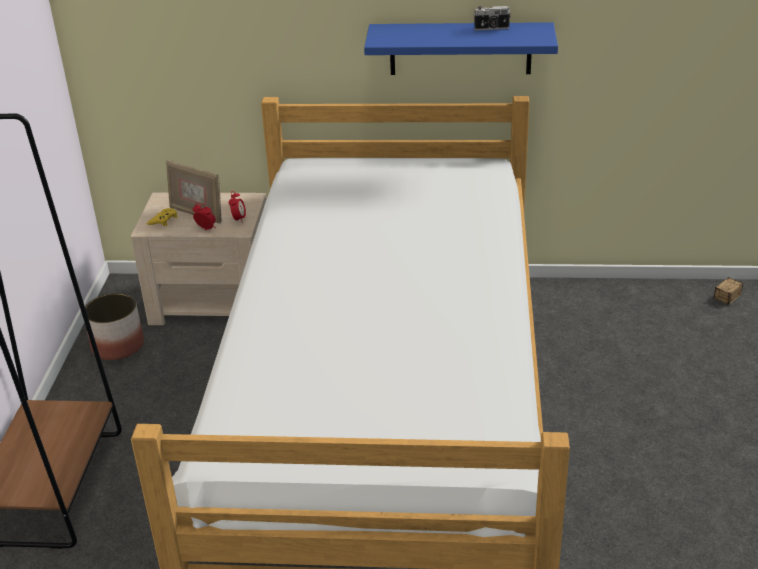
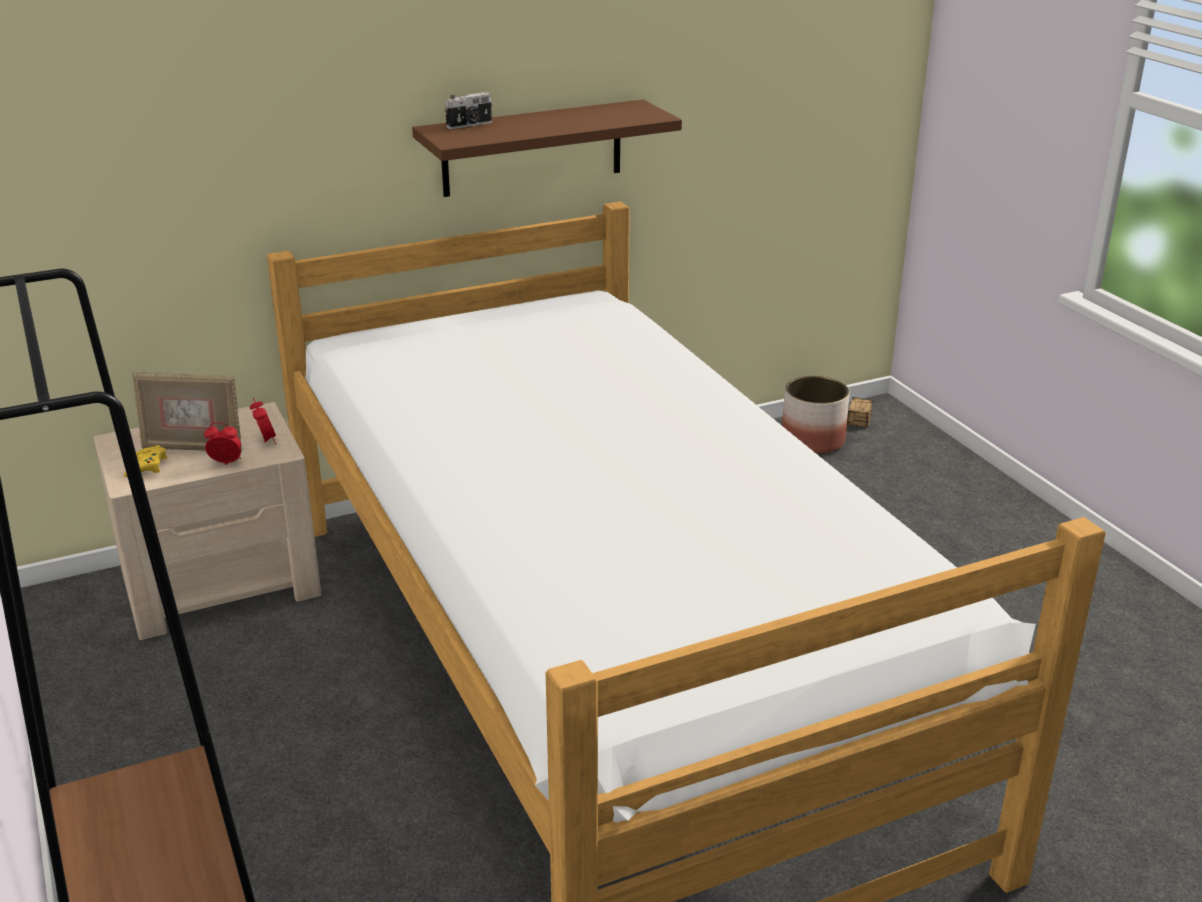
camera: 30 degrees left, 5 degrees down
planter [85,293,144,360] -> planter moved to [782,376,850,454]
blue shelf [364,22,558,75] -> brown shelf [412,100,682,197]
camera [473,6,511,30] -> camera moved to [445,92,492,129]

